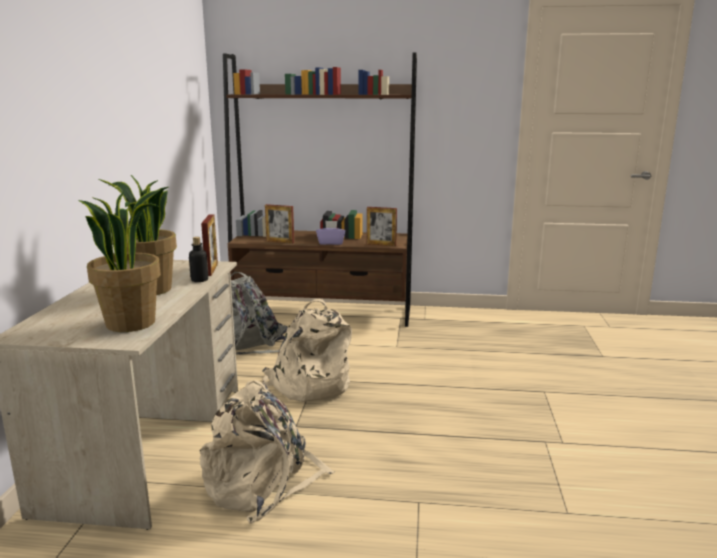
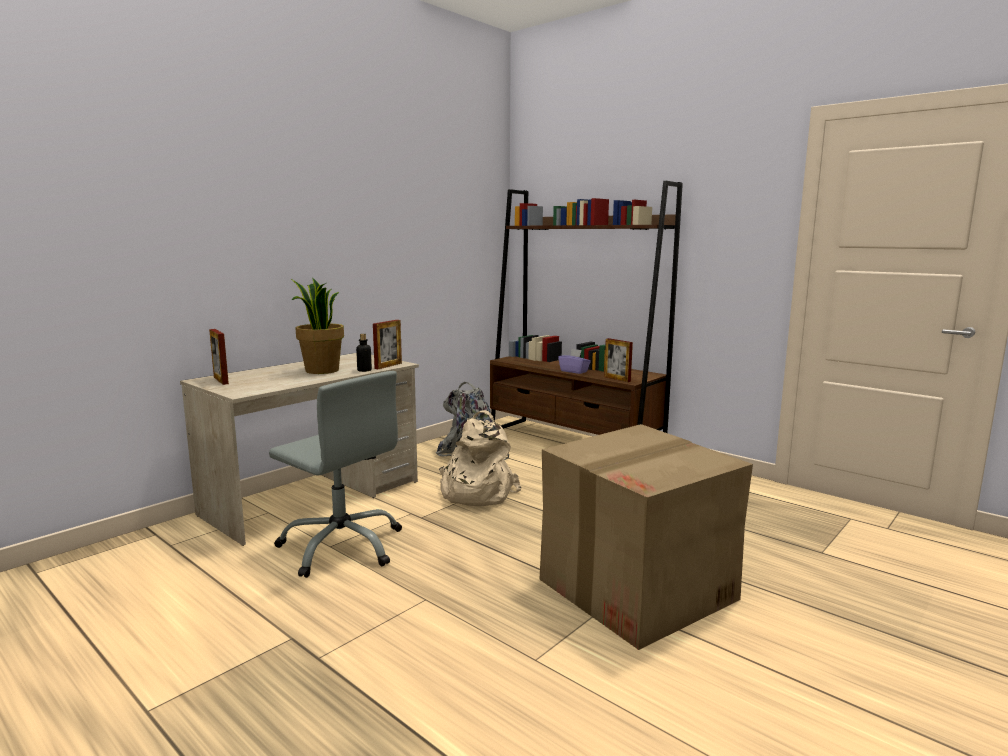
camera: 35 degrees right, 5 degrees down
potted plant [78,190,161,332] -> none
beige backpack [200,380,334,524] -> grey office chair [269,371,402,578]
picture frame [265,204,294,244] -> picture frame moved to [209,329,229,385]
none -> cardboard box [539,424,753,650]

